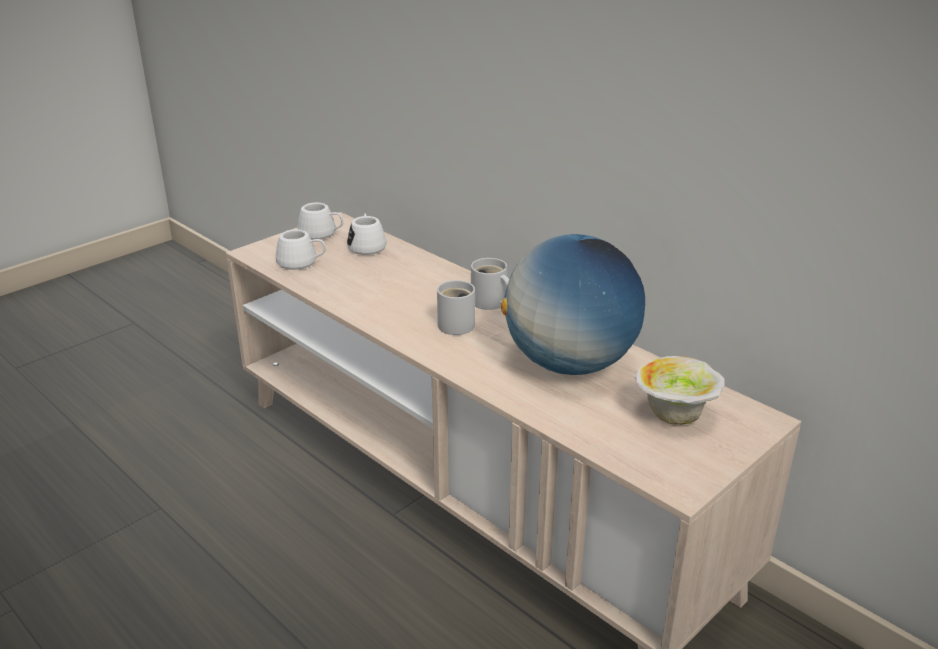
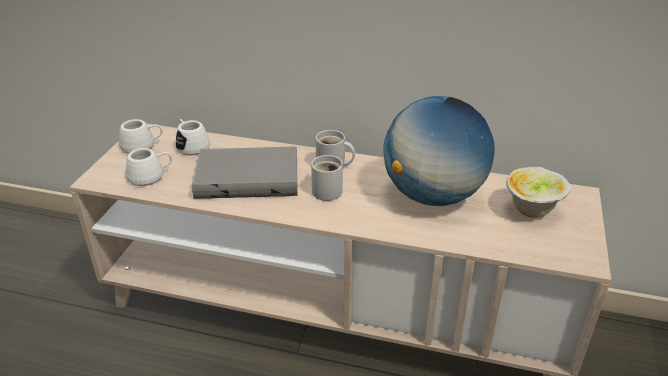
camera: 30 degrees left, 5 degrees up
none -> grey book [192,146,297,199]

